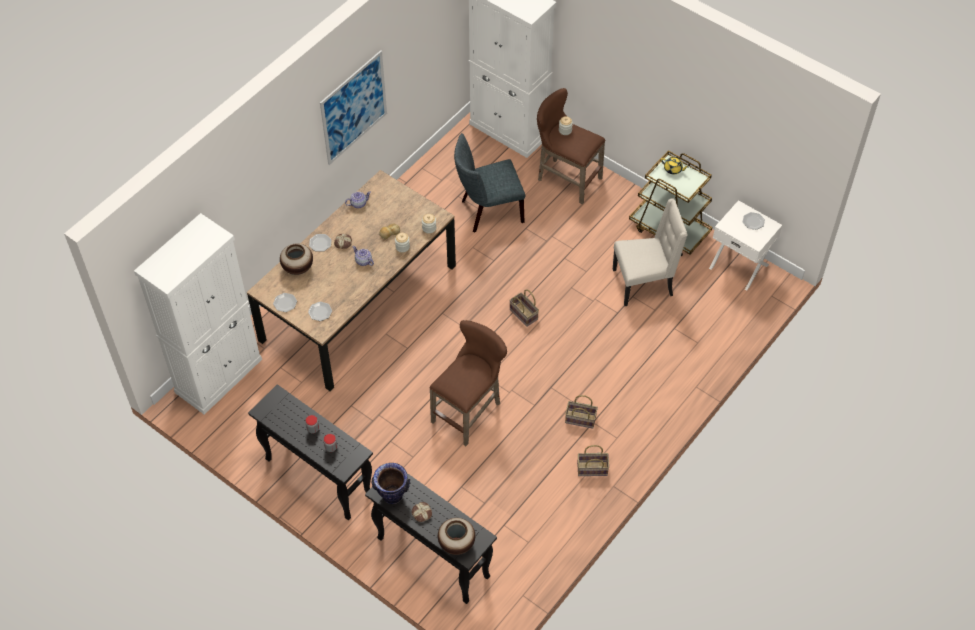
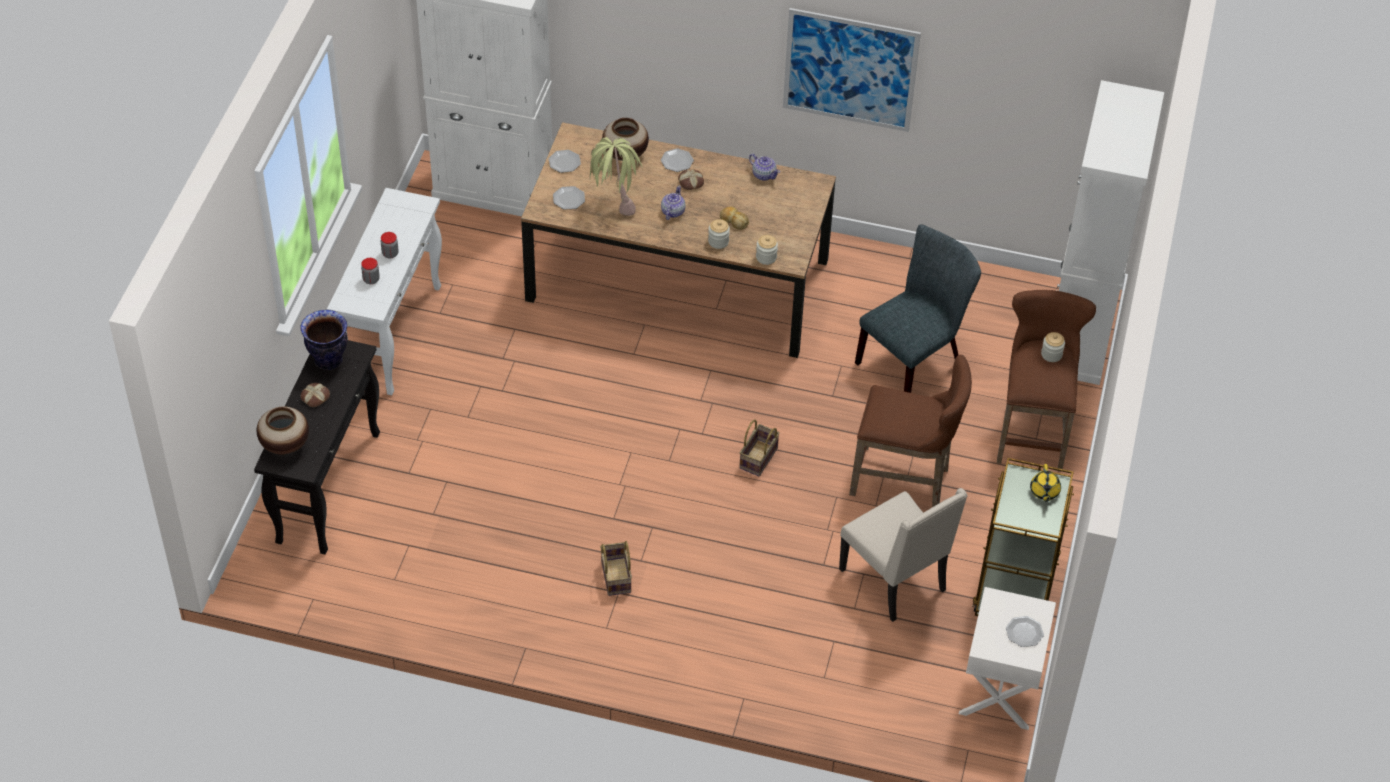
camera: 65 degrees right, 5 degrees down
black console table [248,384,373,520] -> white console table [327,188,442,395]
brown stool [429,320,507,446] -> brown stool moved to [849,355,972,507]
grey chair [454,133,525,233] -> grey chair turned 90 degrees clockwise [855,224,981,393]
basket [577,445,609,476] -> none
none -> potted plant [590,137,642,216]

